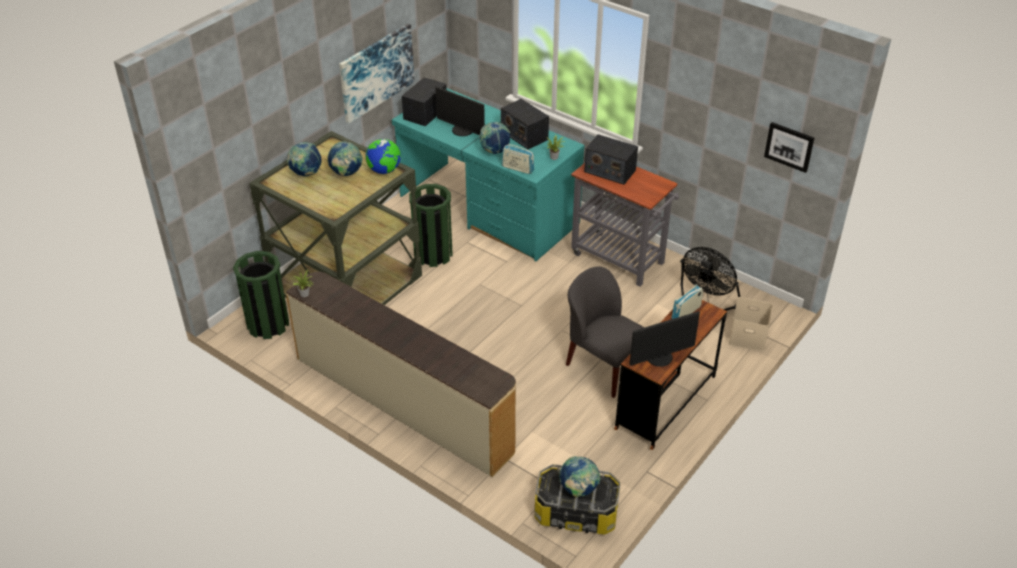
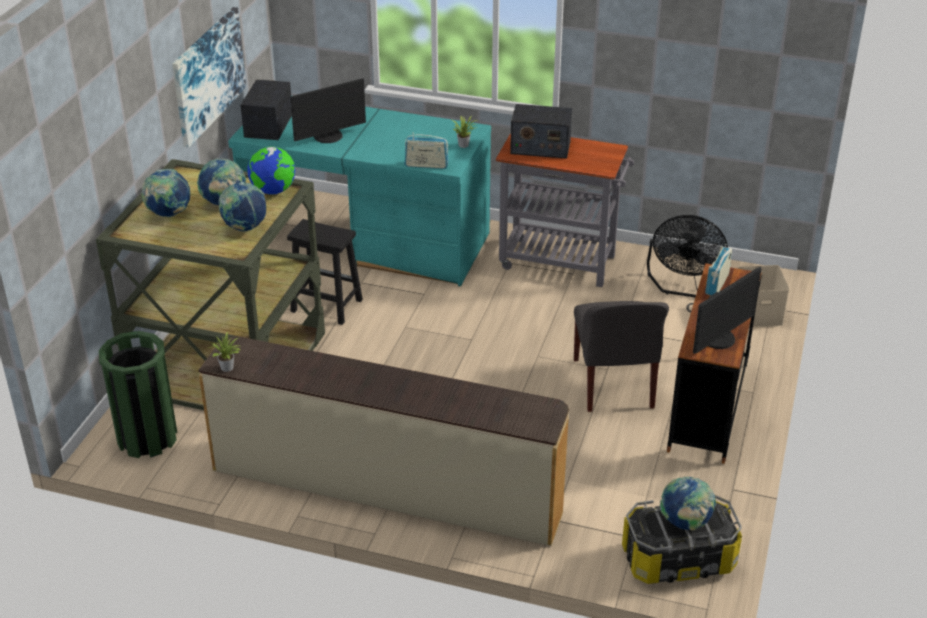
camera: 20 degrees left, 5 degrees down
green trash can [409,184,452,267] -> black stool [287,219,363,325]
monitor [435,86,485,136] -> monitor turned 45 degrees counterclockwise [290,78,366,143]
globe [479,122,510,154] -> globe moved to [218,182,266,232]
radio [501,99,549,149] -> none
grey chair [566,266,645,398] -> grey chair turned 120 degrees counterclockwise [574,301,669,412]
picture [764,122,814,173] -> none

